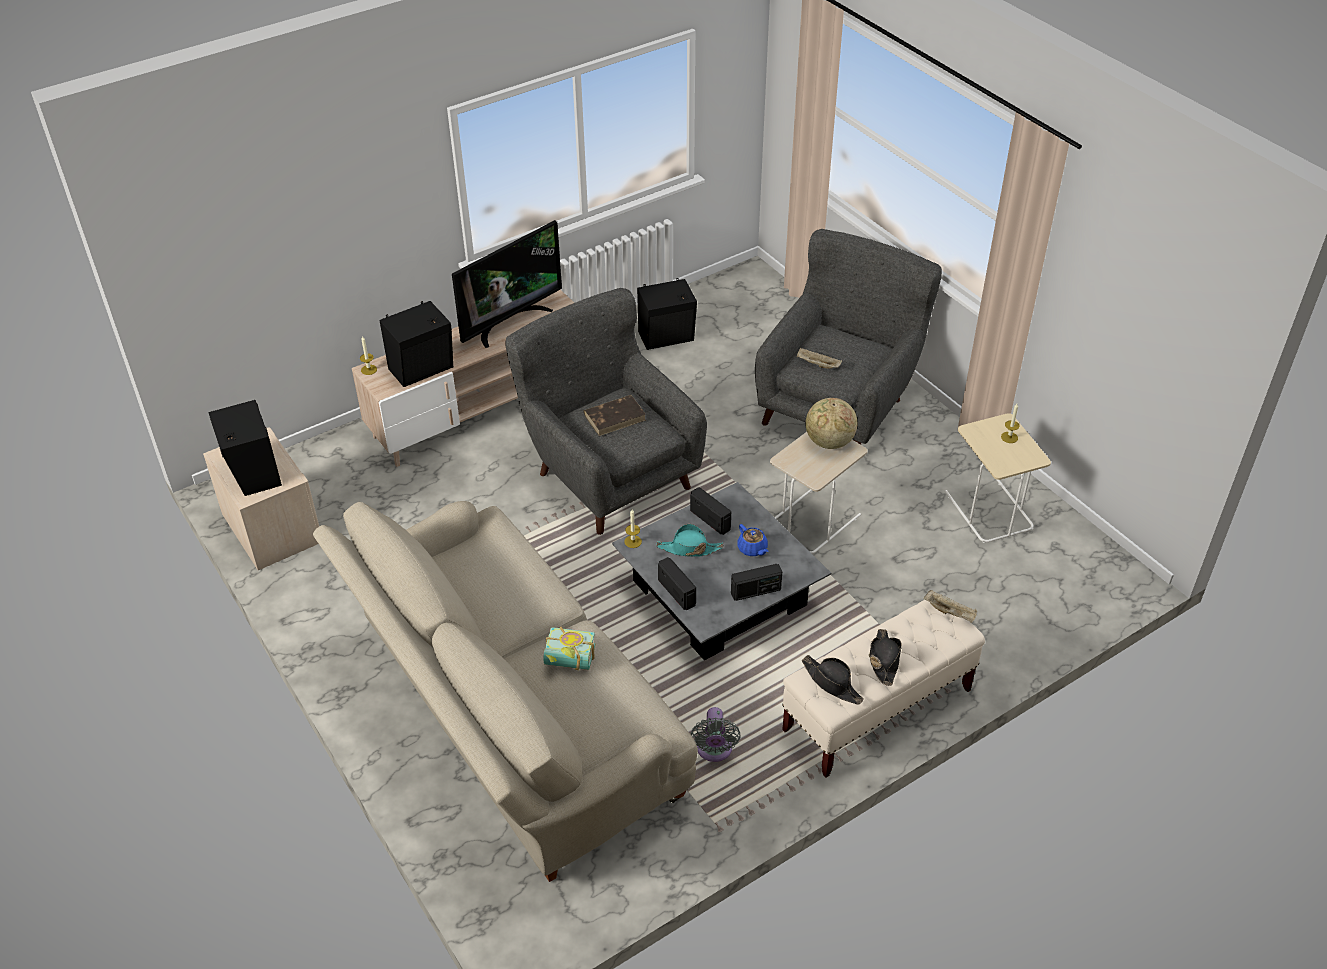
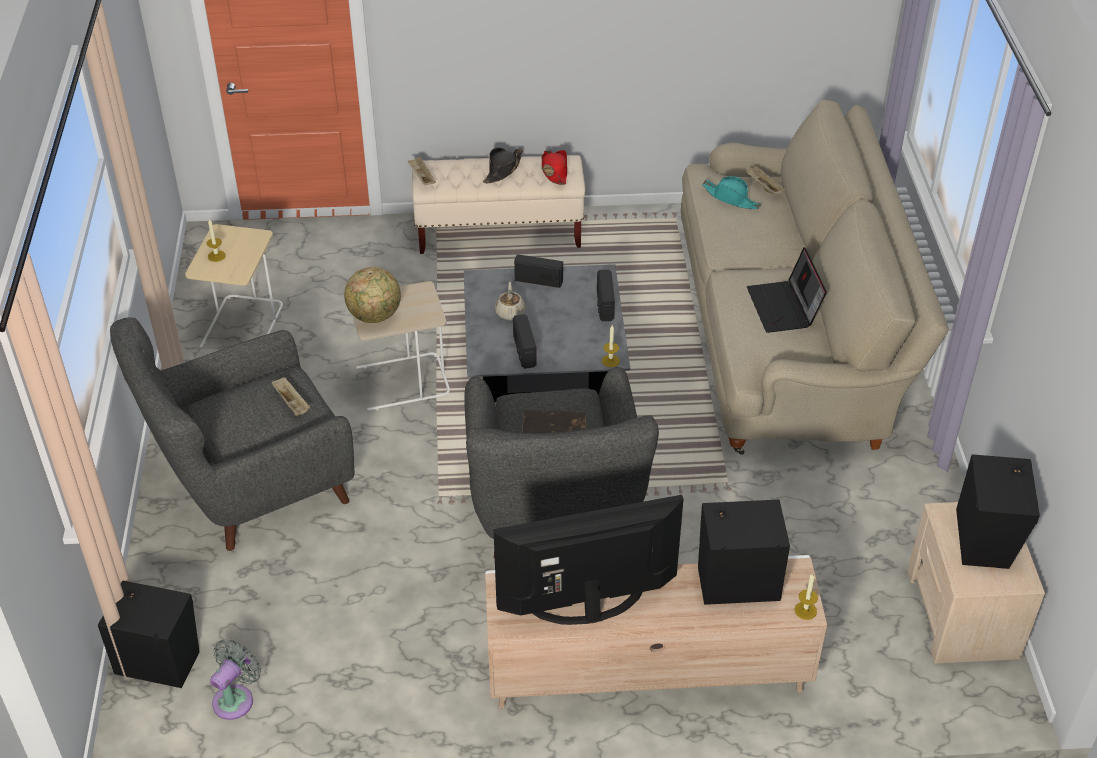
camera: 150 degrees left, 0 degrees up
book [544,627,595,670] -> none
black speaker [637,278,697,350] -> black speaker moved to [98,581,199,688]
turquoise hat [656,524,723,557] -> turquoise hat moved to [702,176,761,209]
grey fan [690,707,740,762] -> grey fan moved to [210,639,261,720]
blue teapot [737,524,768,556] -> beige teapot [495,282,526,321]
black hat [802,655,864,705] -> red hat [541,150,567,185]
none -> beige tray [746,166,786,194]
none -> laptop [747,247,827,333]

